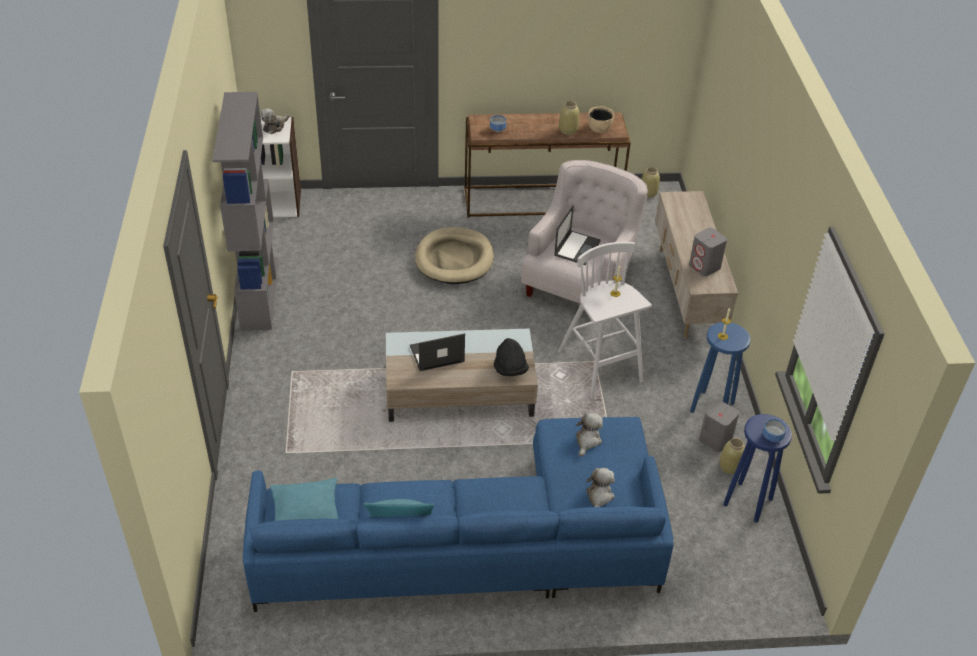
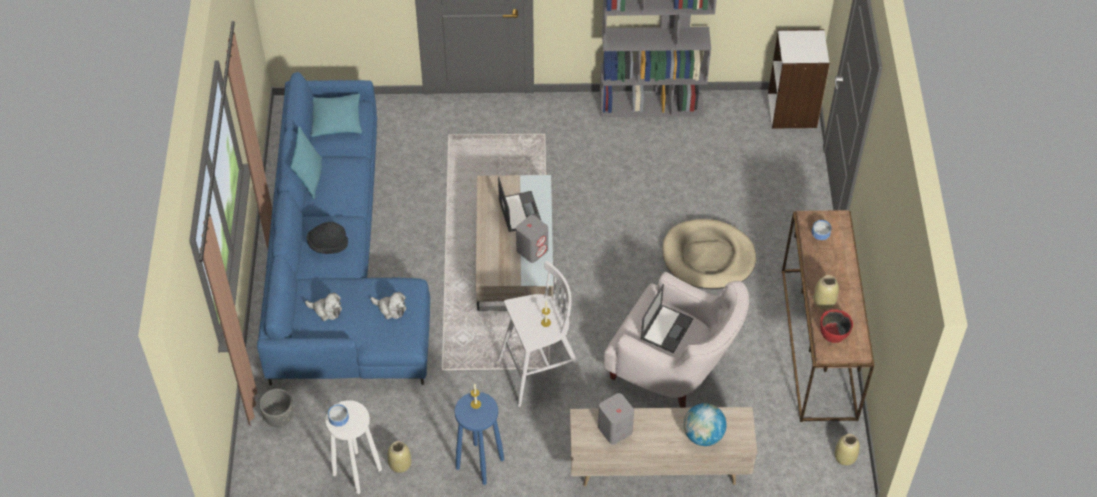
camera: 95 degrees right, 10 degrees up
plush toy [260,109,289,134] -> none
black hat [494,338,529,376] -> black hat moved to [307,222,348,254]
laptop [554,205,601,265] -> laptop turned 90 degrees counterclockwise [640,284,693,353]
beige bowl [588,106,614,133] -> red bowl [820,309,853,343]
grey speaker [699,400,739,452] -> grey speaker moved to [516,215,548,263]
blue stool [723,414,792,523] -> white stool [325,400,382,494]
none -> grey planter [259,389,294,427]
none -> globe [684,403,727,446]

